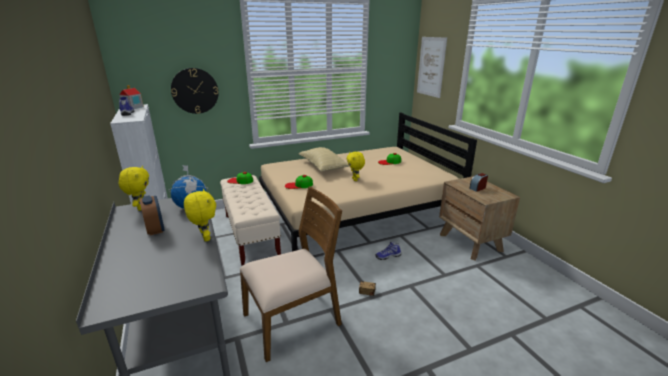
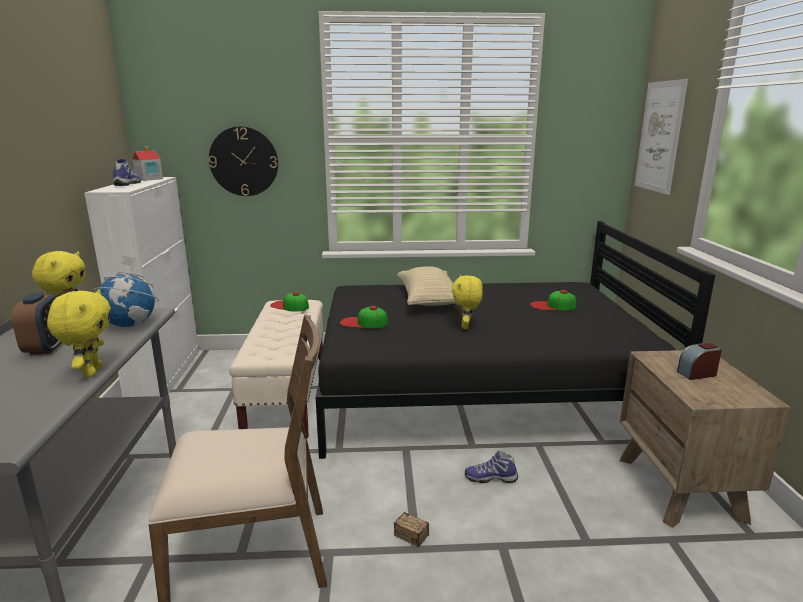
camera: 20 degrees right, 5 degrees down
beige bed [259,113,477,252] -> black bed [315,221,715,459]

